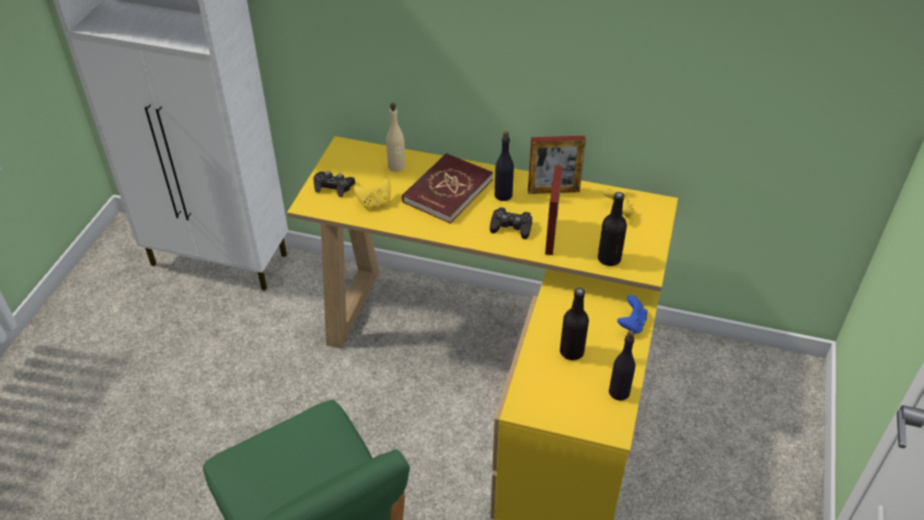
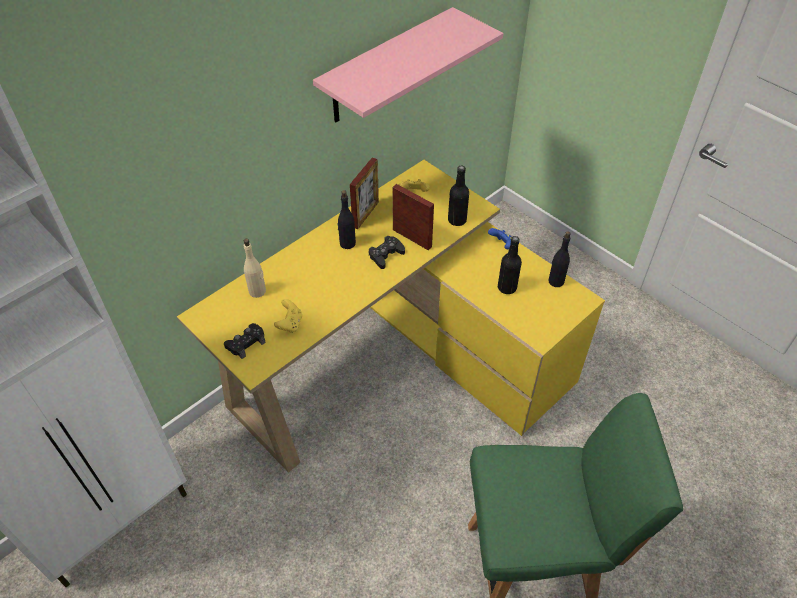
camera: 60 degrees left, 5 degrees up
red book [402,153,493,223] -> none
none -> pink shelf [313,7,503,122]

